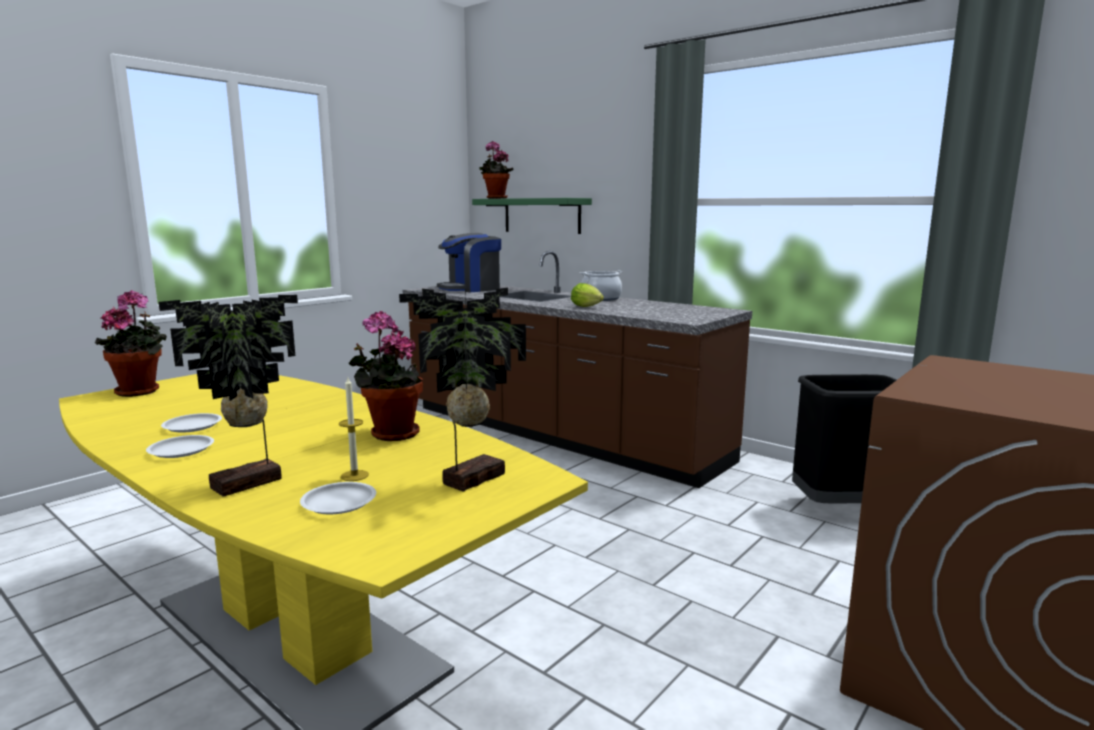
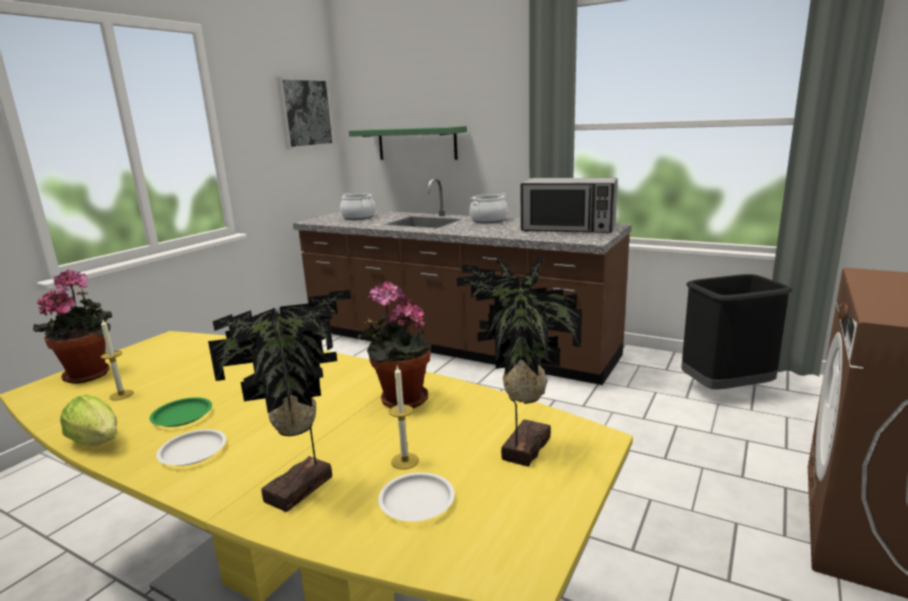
camera: 10 degrees left, 5 degrees up
white plate [161,413,222,433] -> green plate [149,397,212,427]
coffee machine [437,233,501,292] -> cooking pot [340,193,376,220]
potted plant [479,141,514,199] -> none
lettuce [571,283,604,307] -> lettuce moved to [60,395,117,446]
none -> candle [101,320,134,400]
none -> picture [277,77,335,150]
none -> microwave [521,178,618,234]

